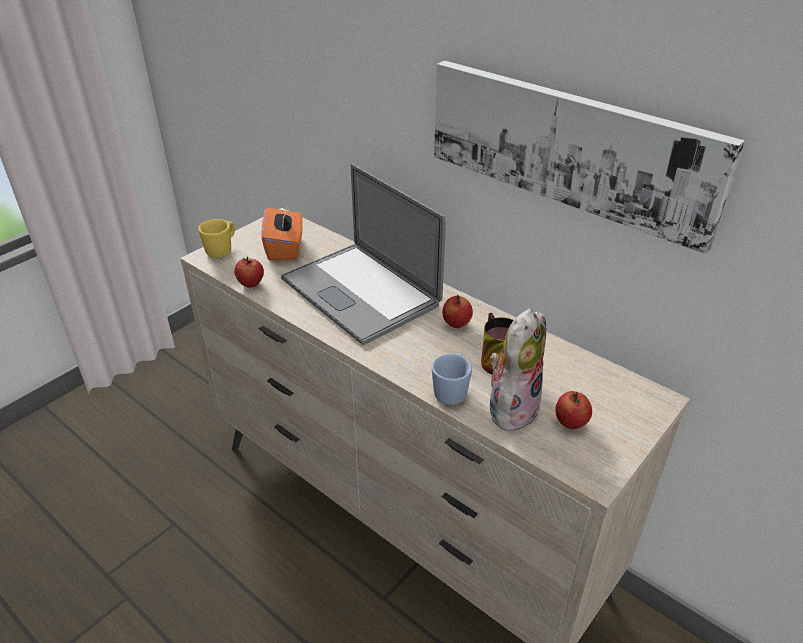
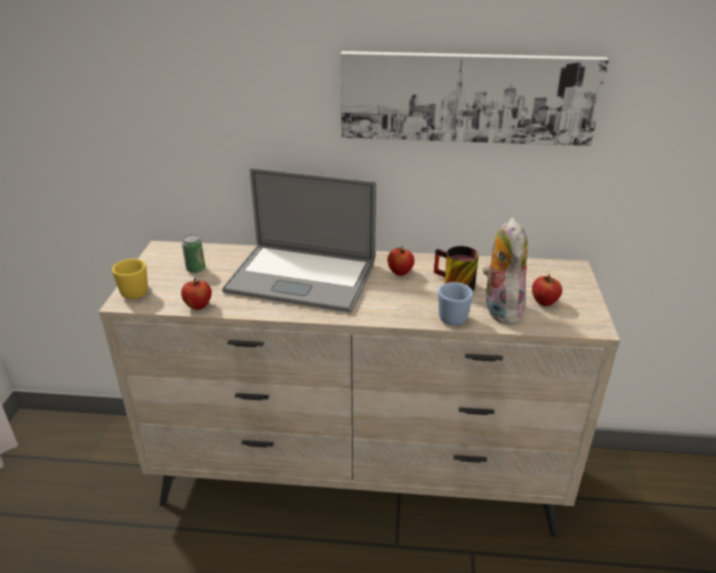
camera: 35 degrees left, 5 degrees down
orange tissue box [261,207,303,261] -> can [182,235,205,273]

